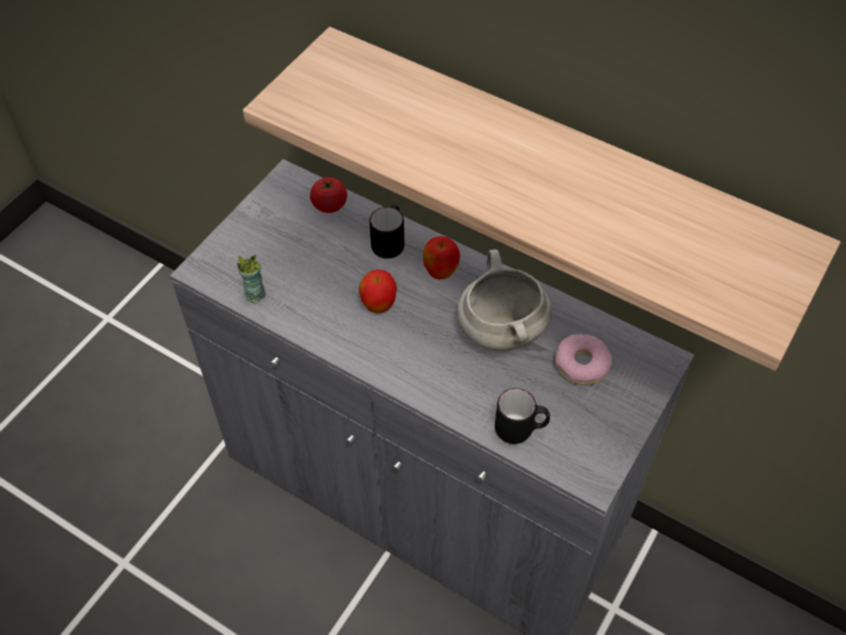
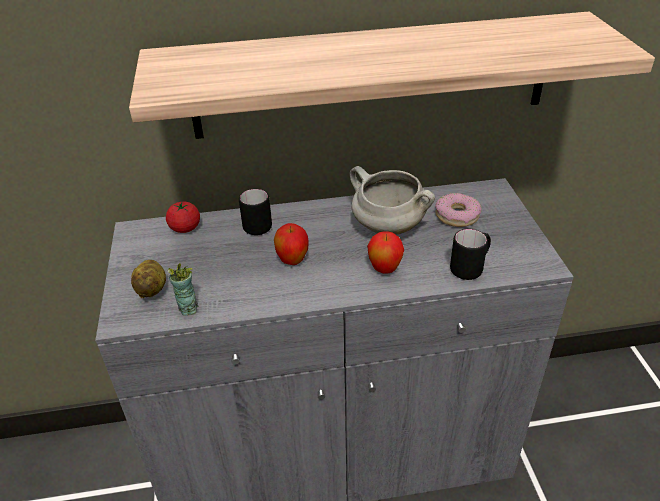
camera: 40 degrees left, 15 degrees down
apple [423,236,460,280] -> apple moved to [367,231,404,274]
none -> potato [131,260,166,298]

